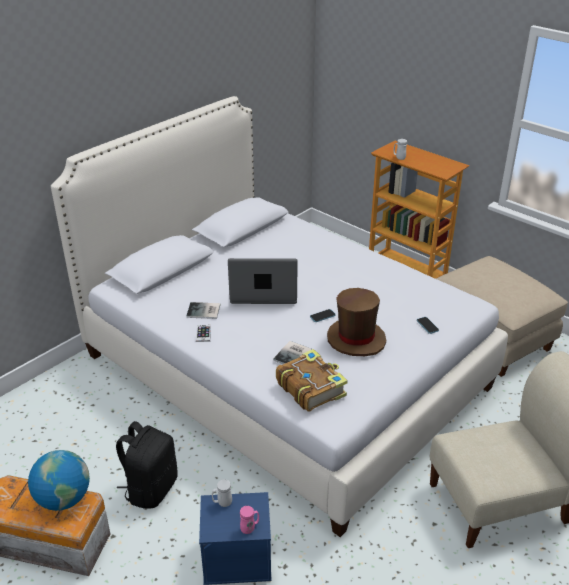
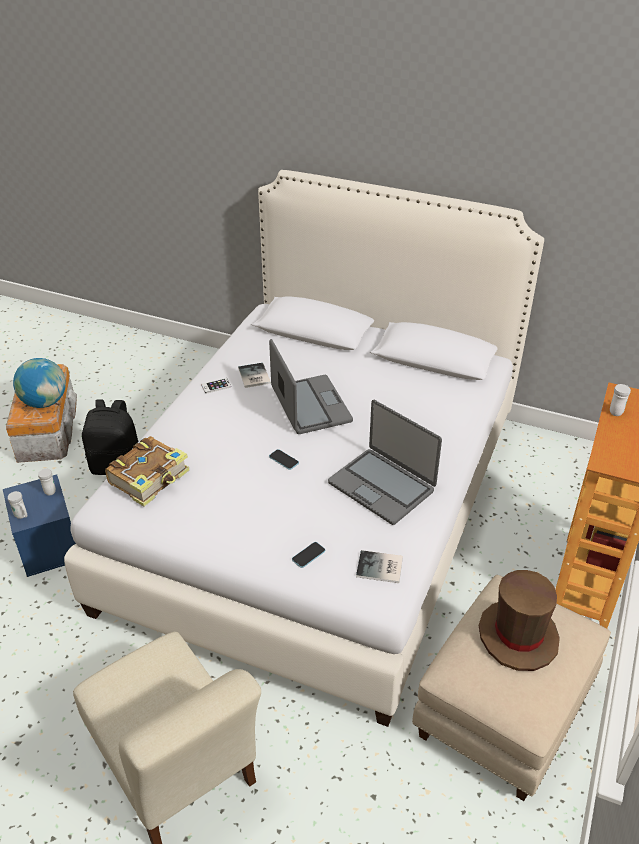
camera: 70 degrees right, 5 degrees up
pink mug [240,506,259,534] -> white mug [8,491,28,519]
book [273,341,312,364] -> book moved to [356,550,403,583]
brown hat [327,288,386,356] -> brown hat moved to [479,570,560,671]
none -> laptop [328,400,442,525]

